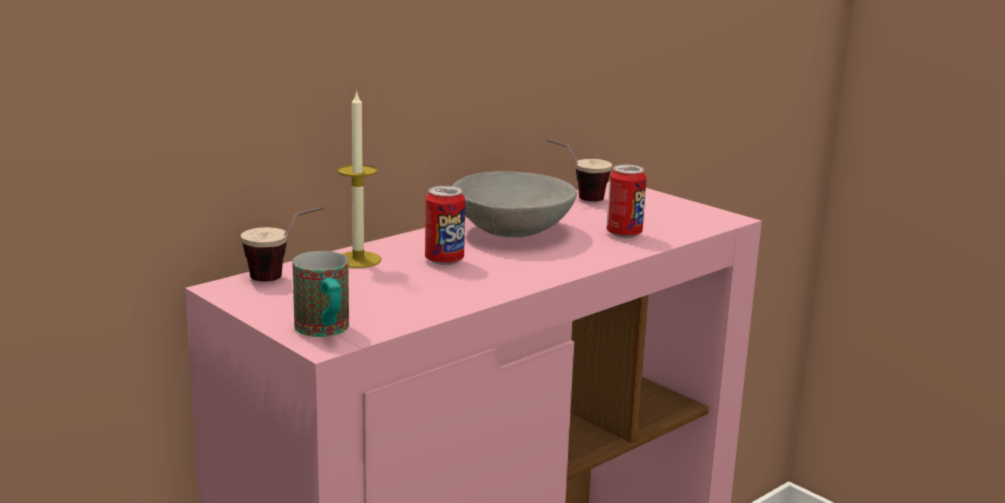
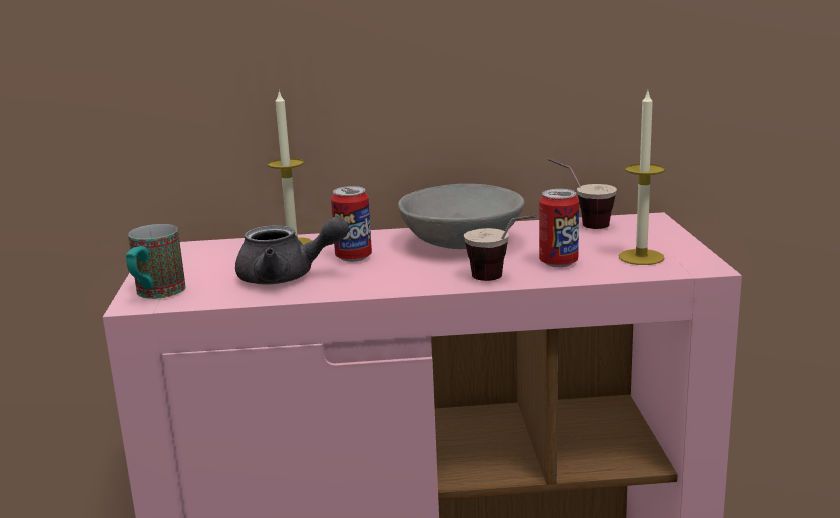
camera: 40 degrees right, 0 degrees up
cup [241,207,325,282] -> cup moved to [464,215,536,281]
none -> grey teapot [235,216,349,284]
none -> candle [619,91,665,265]

